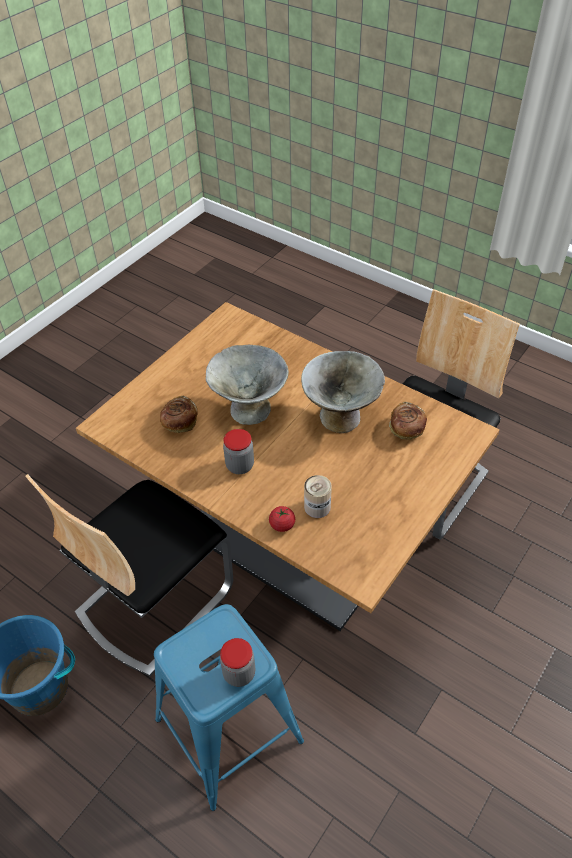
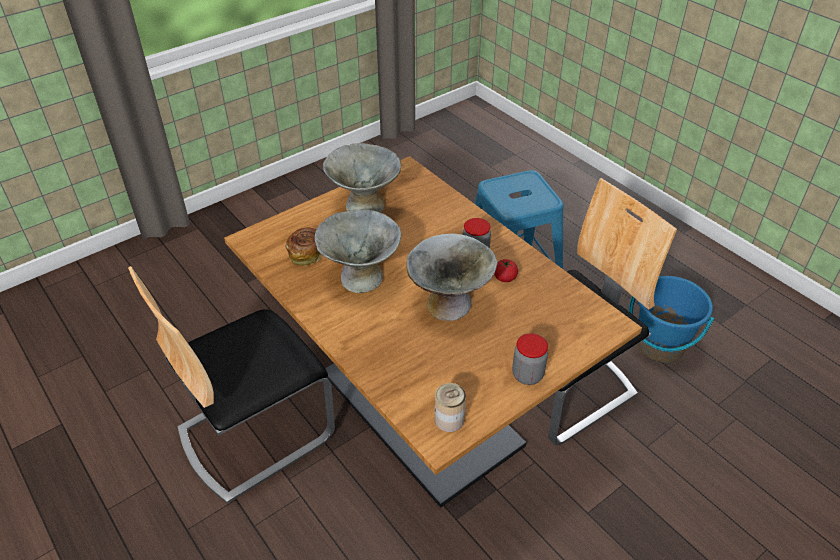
camera: 165 degrees left, 5 degrees down
bread [160,396,198,433] -> none
jar [220,638,255,687] -> jar moved to [512,333,548,385]
tomato [269,506,295,532] -> tomato moved to [494,259,518,282]
can [304,475,332,518] -> can moved to [435,383,466,432]
none -> grey bowl [323,143,401,213]

